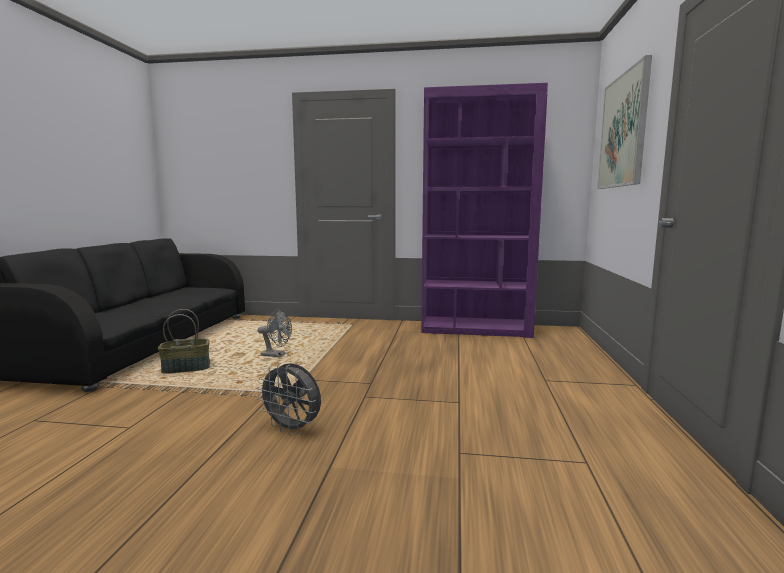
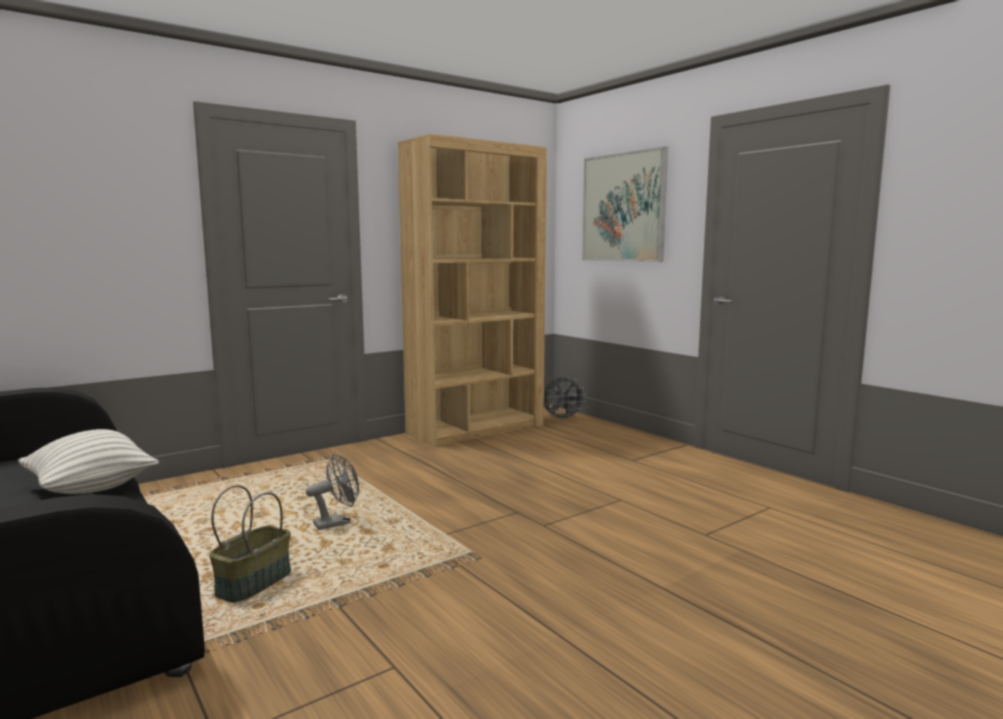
camera: 45 degrees left, 0 degrees up
grey fan [257,363,321,435] -> grey fan moved to [544,376,586,421]
purple bookcase [421,83,548,338] -> brown bookcase [398,134,547,447]
none -> pillow [18,429,159,494]

